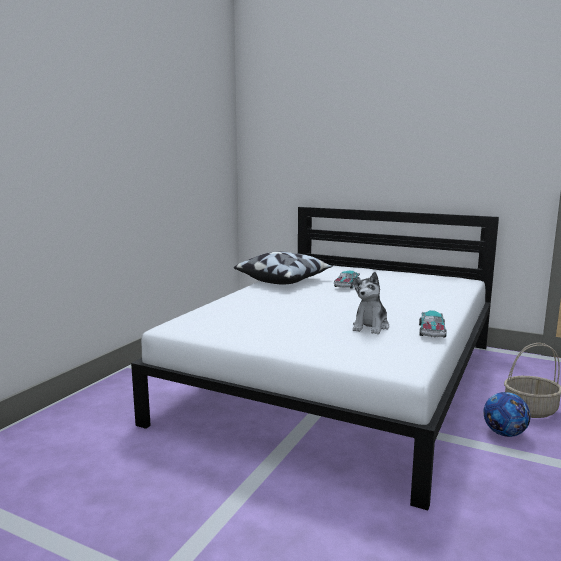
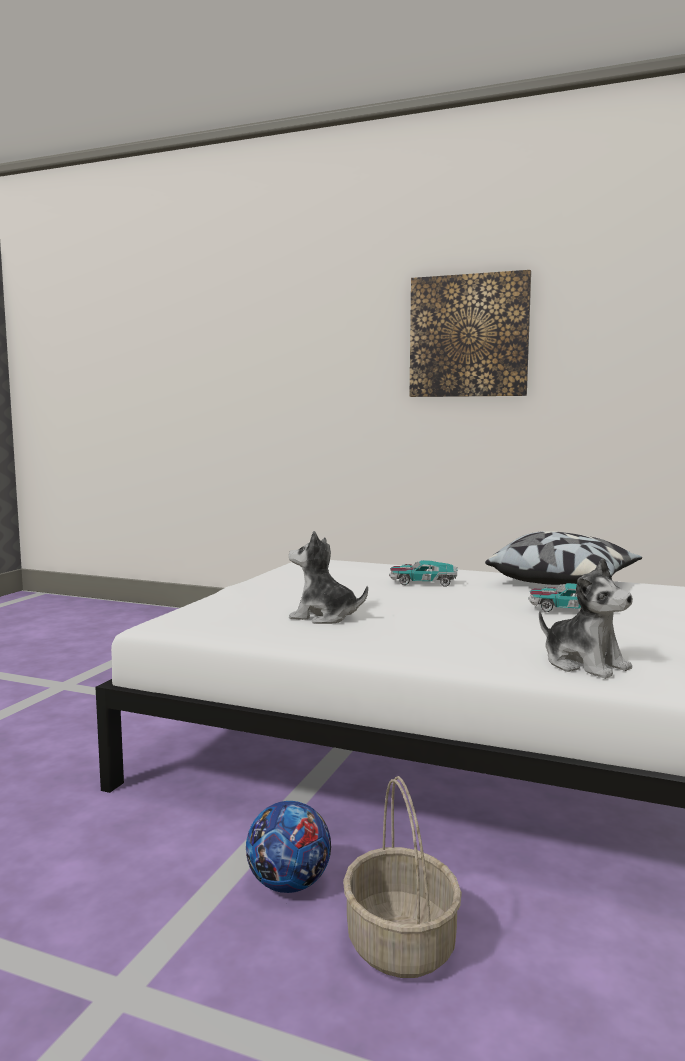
camera: 85 degrees right, 5 degrees down
toy car [419,310,447,338] -> toy car moved to [389,560,458,587]
none -> picture [410,270,531,397]
none -> plush toy [539,558,633,679]

